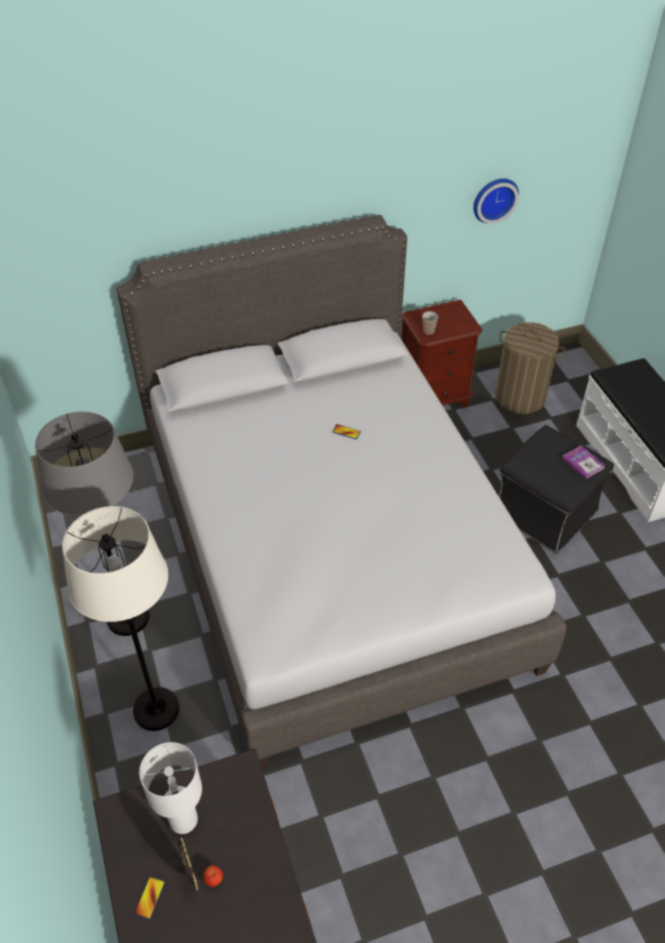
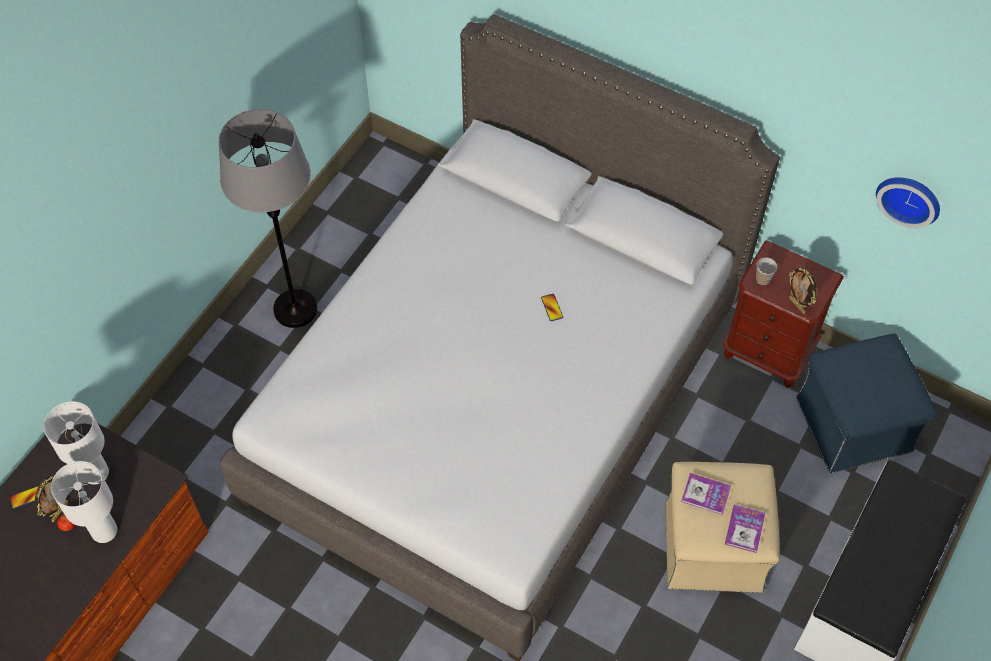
camera: 50 degrees right, 10 degrees up
white floor lamp [62,506,179,731] -> none
laundry basket [495,322,565,414] -> blue ottoman [796,334,937,473]
black ottoman [499,425,614,554] -> beige ottoman [665,462,780,593]
none -> white table lamp [51,461,117,543]
none -> book [681,473,731,515]
none -> picture frame [789,267,817,314]

